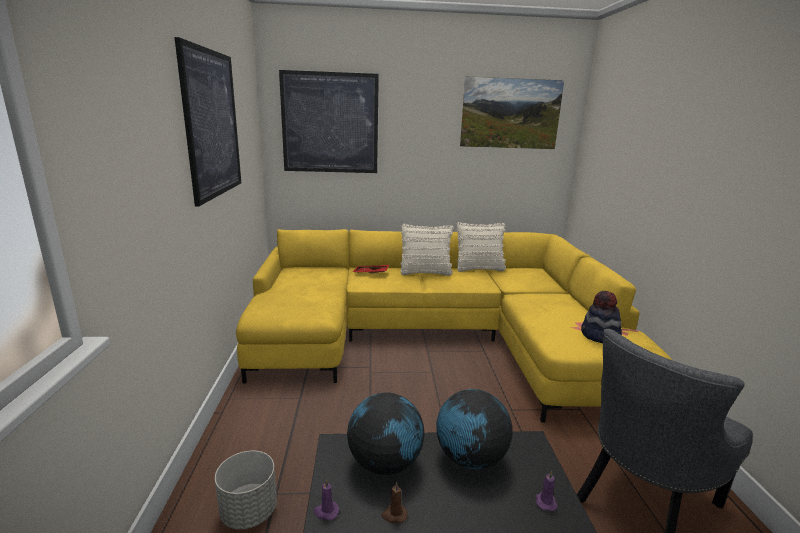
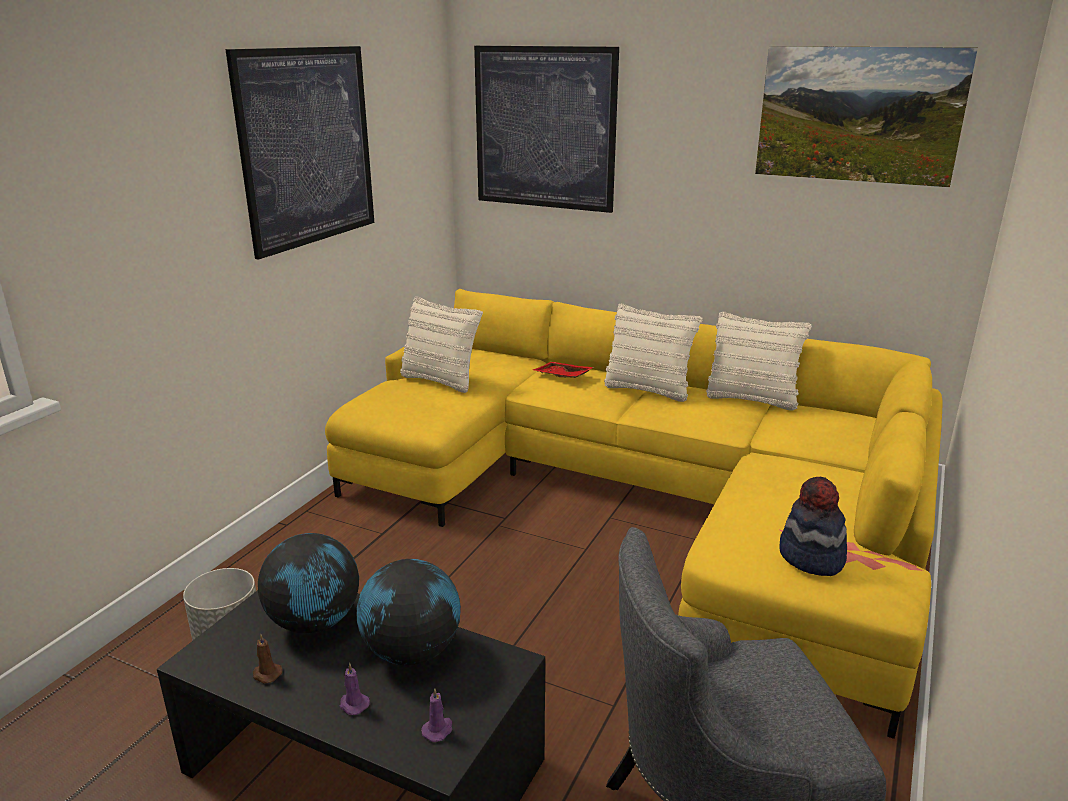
camera: 30 degrees right, 5 degrees up
purple candle [314,479,340,521] -> purple candle moved to [340,663,370,715]
none -> beige pillow [400,296,483,393]

